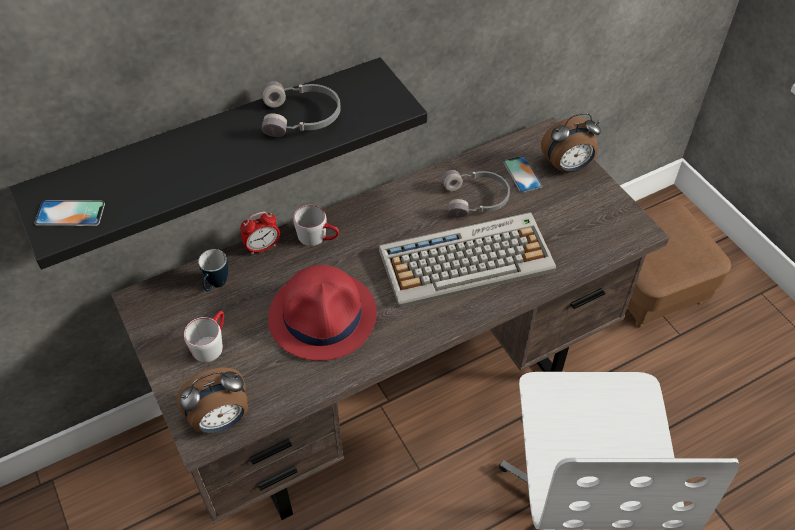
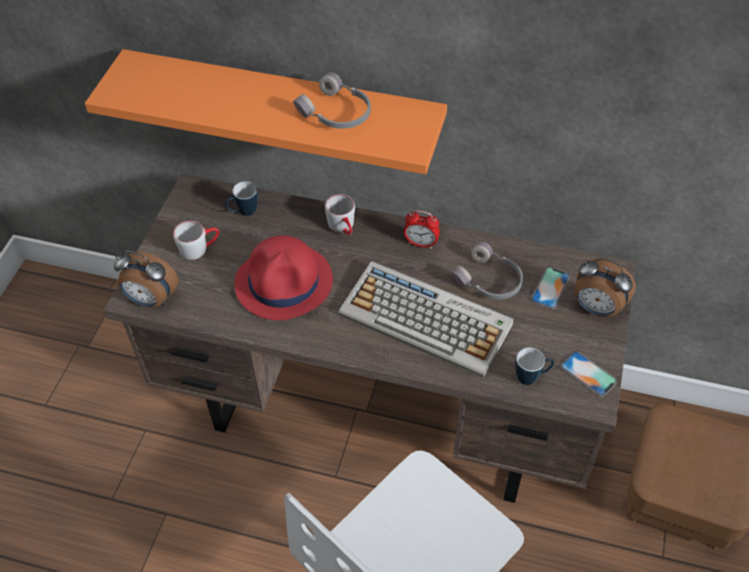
camera: 45 degrees right, 0 degrees up
black shelf [9,57,427,269] -> orange shelf [85,49,447,174]
phone [34,200,105,226] -> phone moved to [561,351,617,397]
alarm clock [240,211,280,255] -> alarm clock moved to [404,210,440,249]
none -> mug [515,347,554,385]

